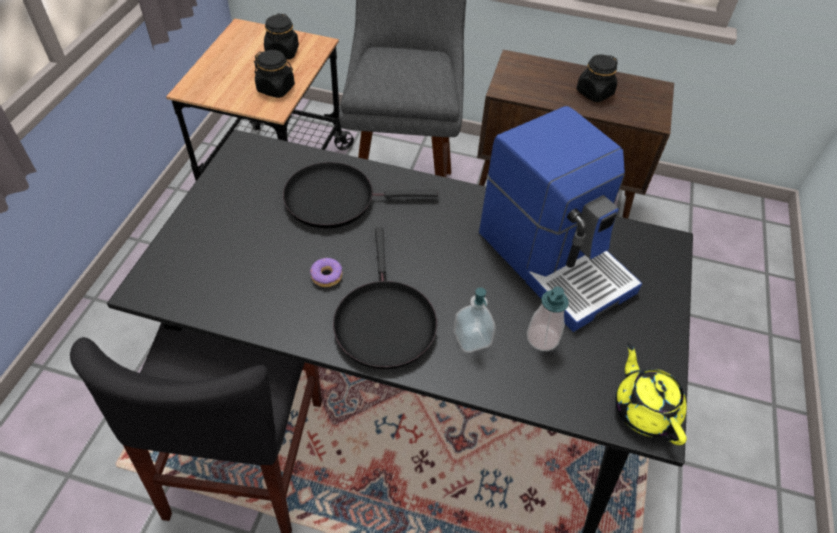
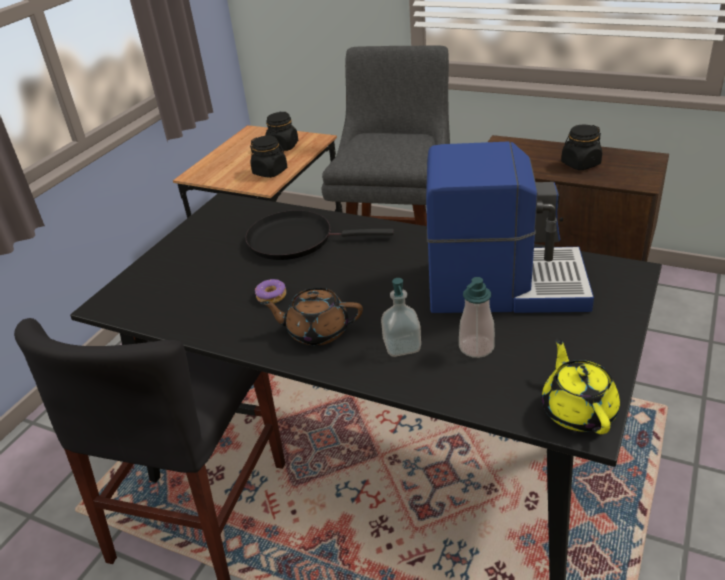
camera: 15 degrees right, 15 degrees down
black frying pan [333,228,437,369] -> brown teapot [261,288,363,346]
coffee machine [479,106,642,332] -> coffee machine turned 60 degrees counterclockwise [426,141,594,313]

